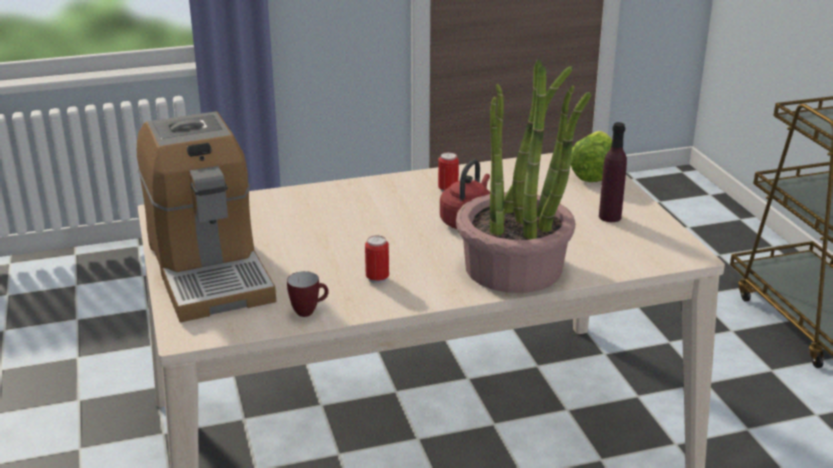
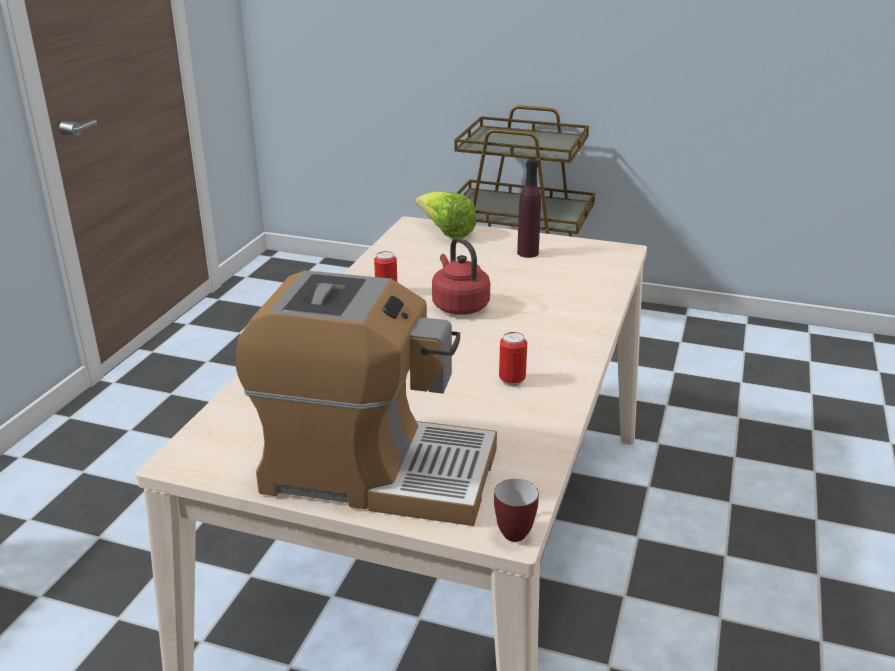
camera: 55 degrees left, 0 degrees up
mug [287,271,329,317] -> mug moved to [494,479,539,542]
potted plant [456,59,591,293] -> none

